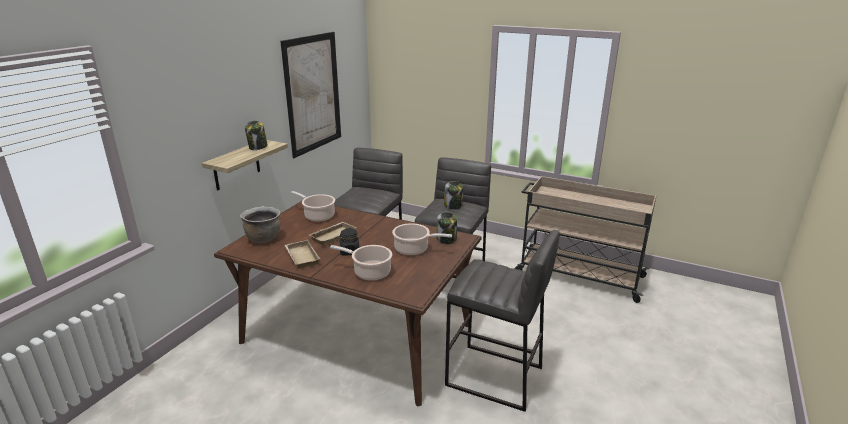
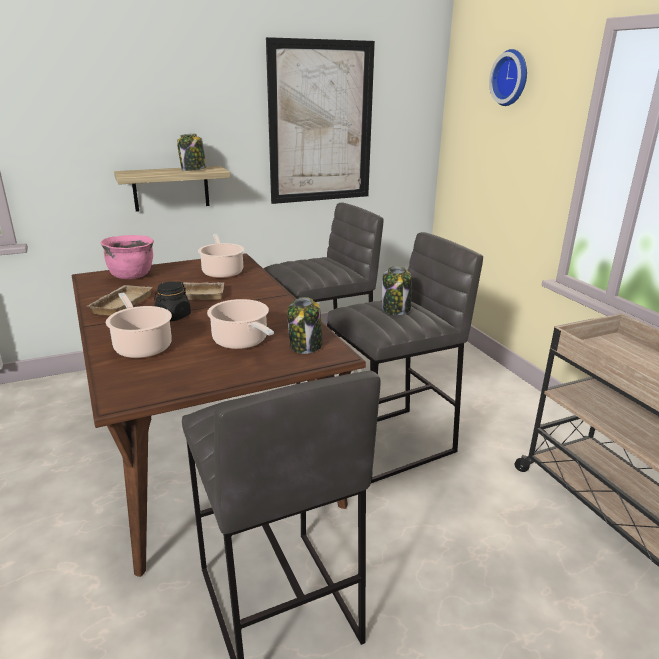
camera: 40 degrees right, 0 degrees up
brown cooking pot [240,206,281,243] -> pink cooking pot [100,235,154,279]
none -> wall clock [489,49,527,106]

